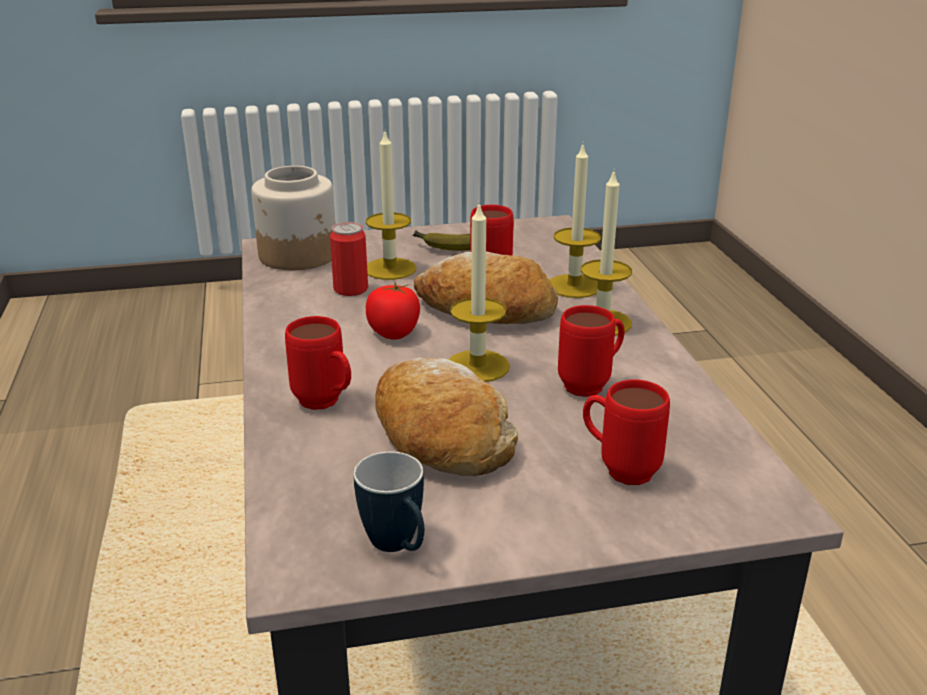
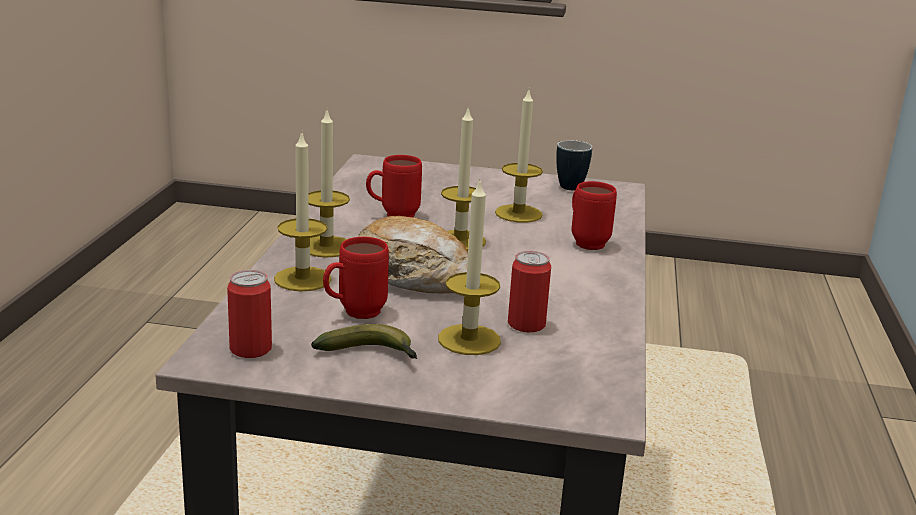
camera: 160 degrees left, 5 degrees down
jar [251,166,335,270] -> none
tomato [366,282,420,340] -> none
bread [375,358,518,476] -> candle [495,90,543,223]
red mug [583,379,670,485] -> none
none -> can [227,270,272,358]

